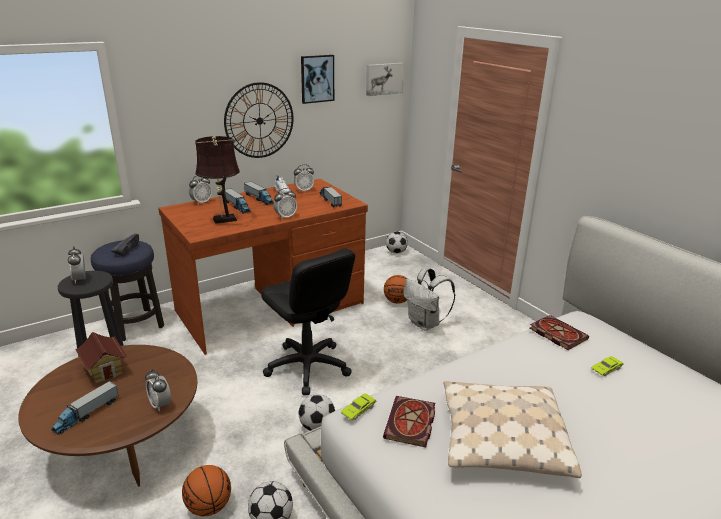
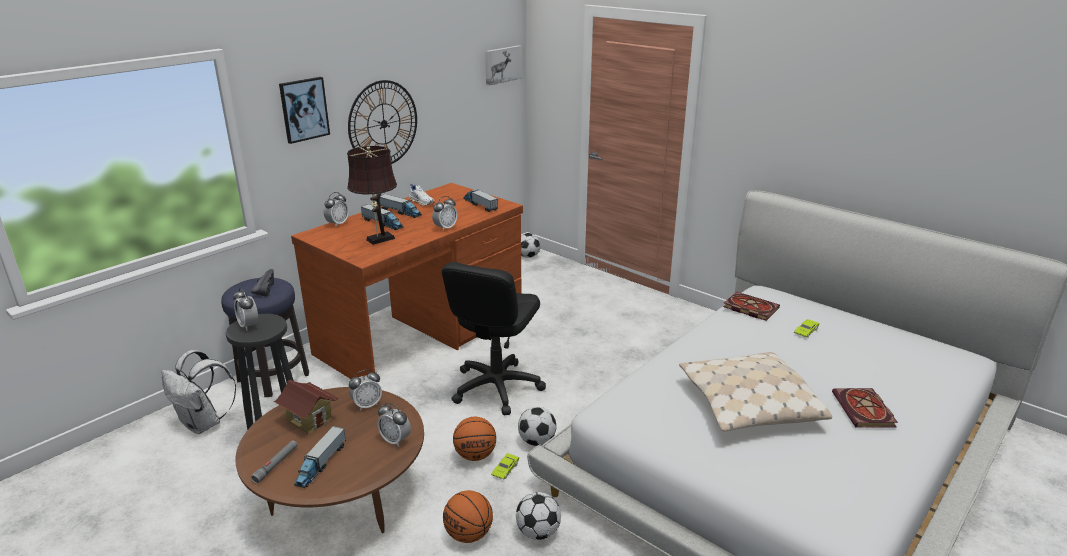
camera: 15 degrees left, 0 degrees up
black office chair [261,249,355,395] -> black office chair turned 75 degrees clockwise [442,262,546,416]
alarm clock [294,164,314,192] -> alarm clock moved to [349,369,382,411]
picture [301,55,334,104] -> picture moved to [279,77,330,144]
green toy car [340,393,376,420] -> green toy car moved to [491,453,520,480]
book [383,396,435,447] -> book moved to [832,388,898,428]
basketball [384,275,407,304] -> basketball moved to [453,417,496,461]
white backpack [403,267,455,330] -> white backpack moved to [162,350,236,434]
none -> grey flashlight [251,440,297,484]

